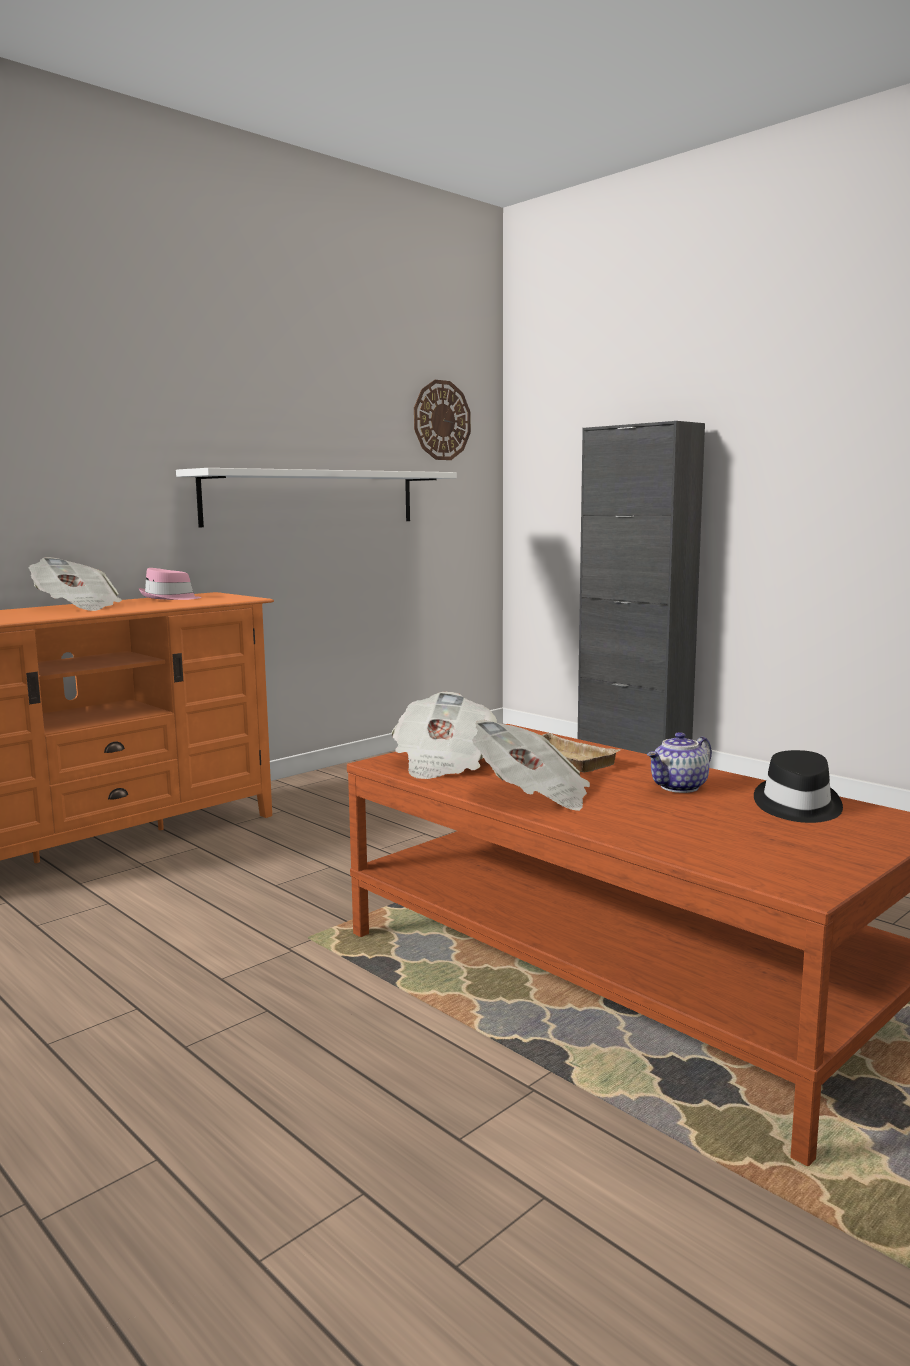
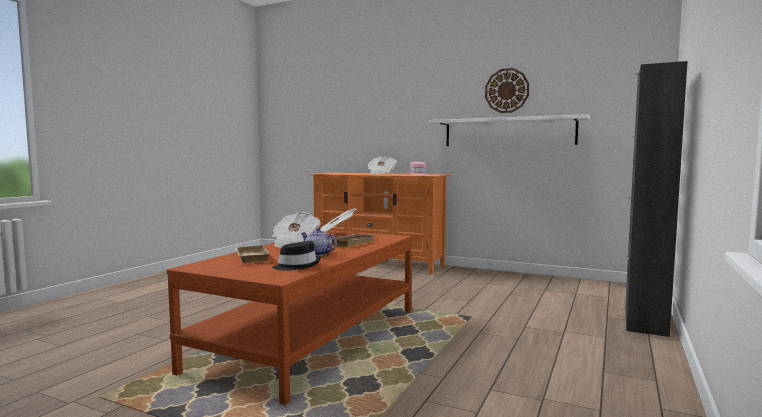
camera: 70 degrees right, 5 degrees down
wall clock [414,380,471,460] -> wall clock moved to [485,68,529,113]
none -> beige tray [235,245,270,263]

